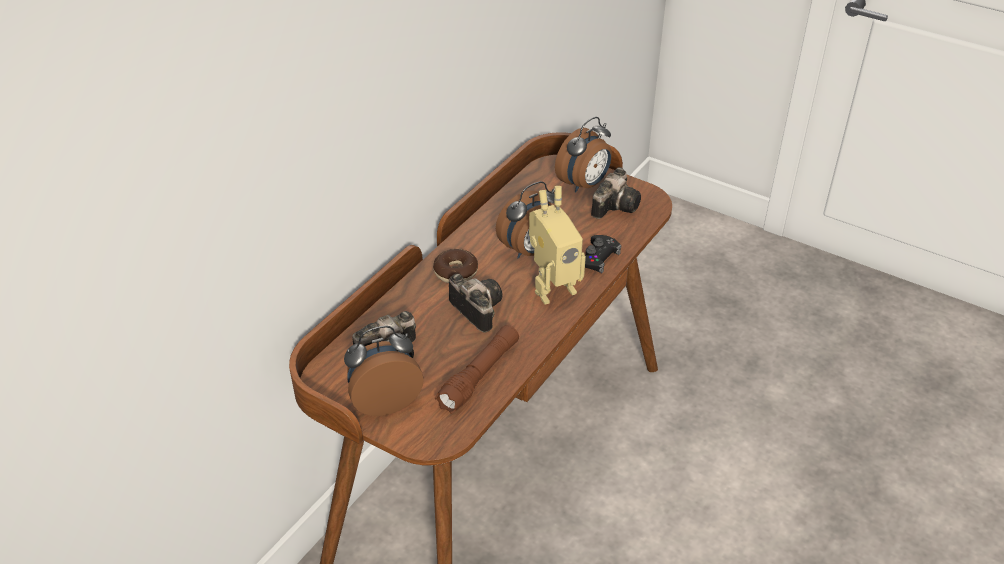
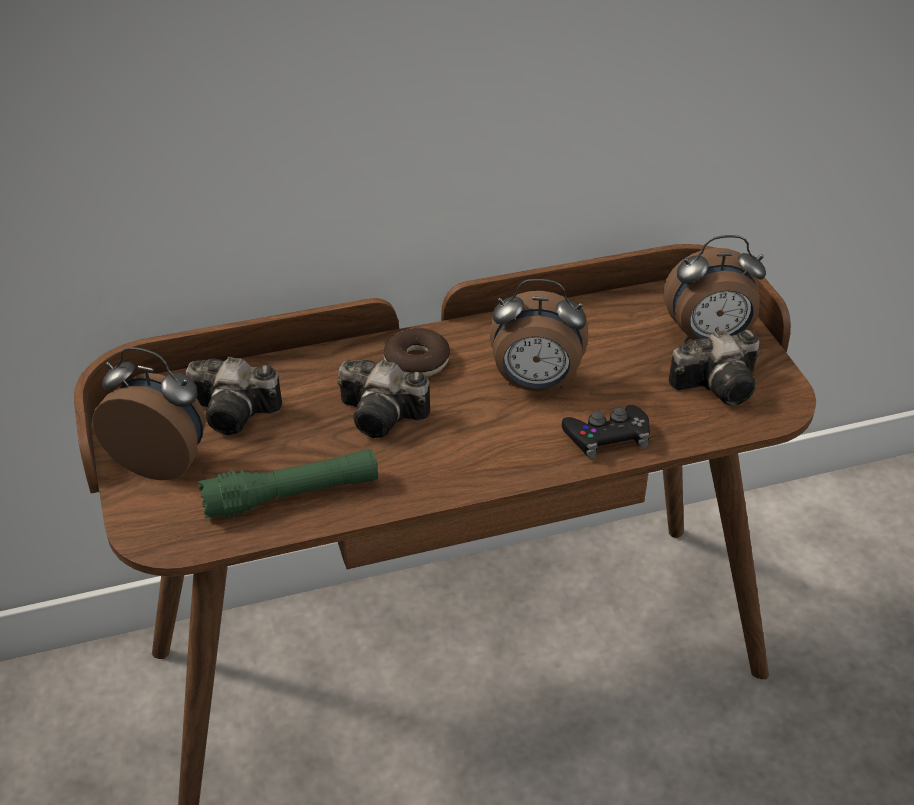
camera: 40 degrees right, 0 degrees up
brown flashlight [435,325,519,414] -> green flashlight [198,449,378,518]
camera [449,274,503,333] -> camera turned 105 degrees clockwise [337,360,430,438]
toy robot [529,186,586,305] -> none

